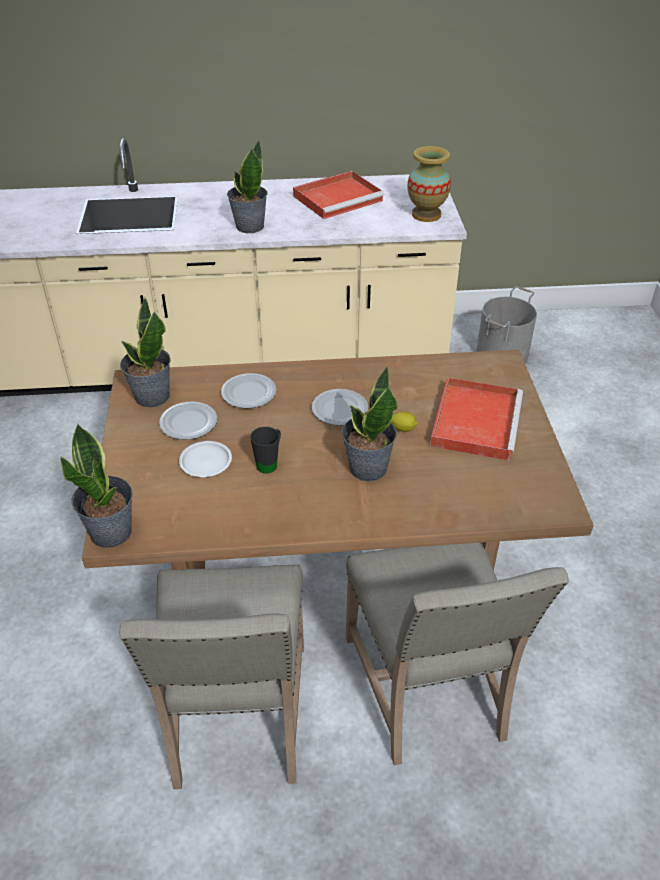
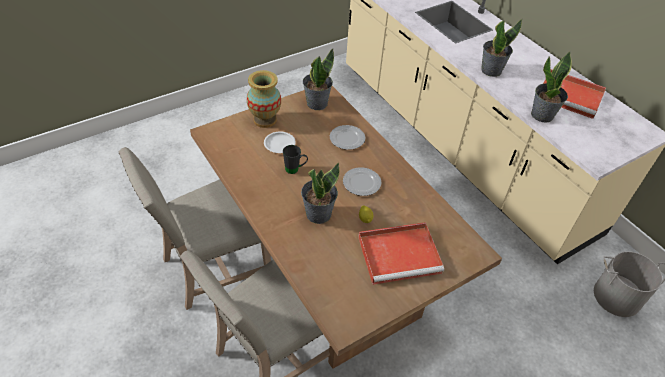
camera: 60 degrees right, 5 degrees up
potted plant [61,424,133,548] -> potted plant moved to [531,51,572,123]
plate [159,402,217,440] -> none
vase [408,146,451,222] -> vase moved to [247,70,281,128]

